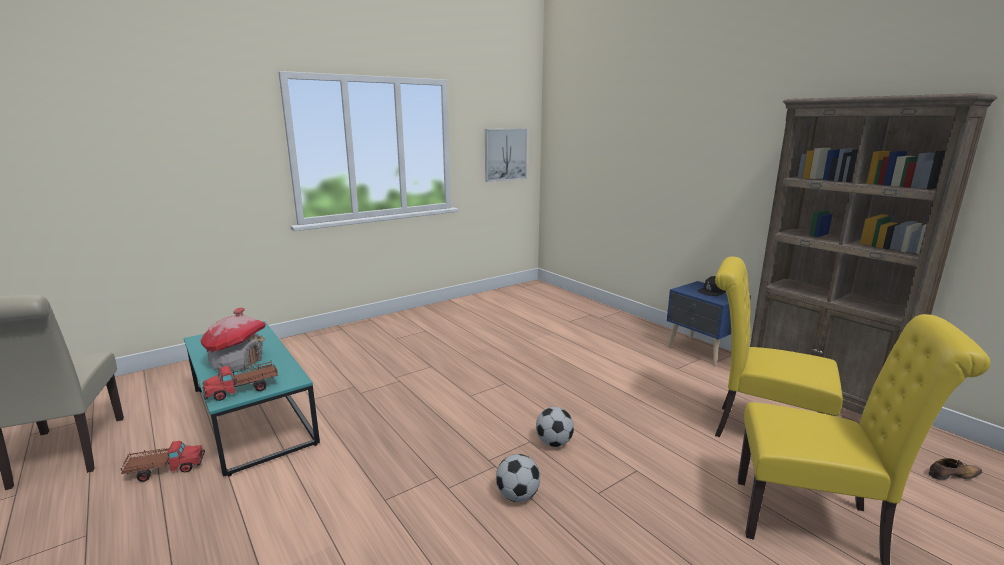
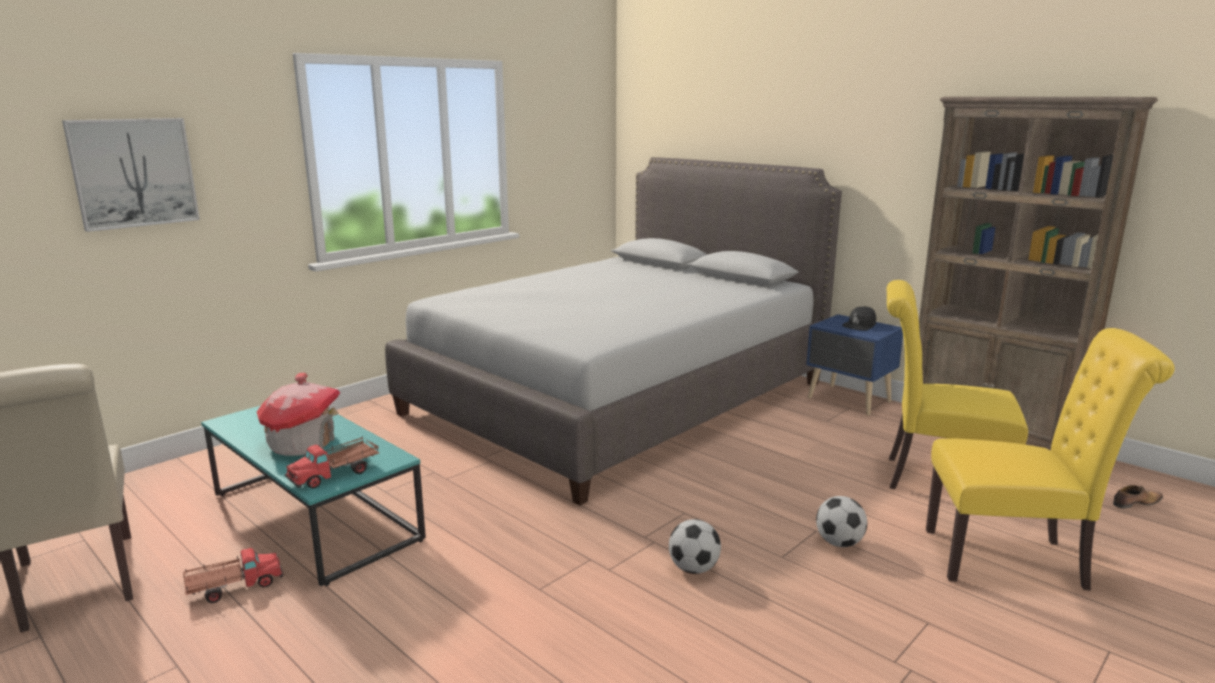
camera: 10 degrees left, 0 degrees up
picture [485,129,528,182] -> picture moved to [62,118,200,232]
football [536,407,574,447] -> football moved to [816,496,867,547]
none -> grey bed [385,157,842,505]

